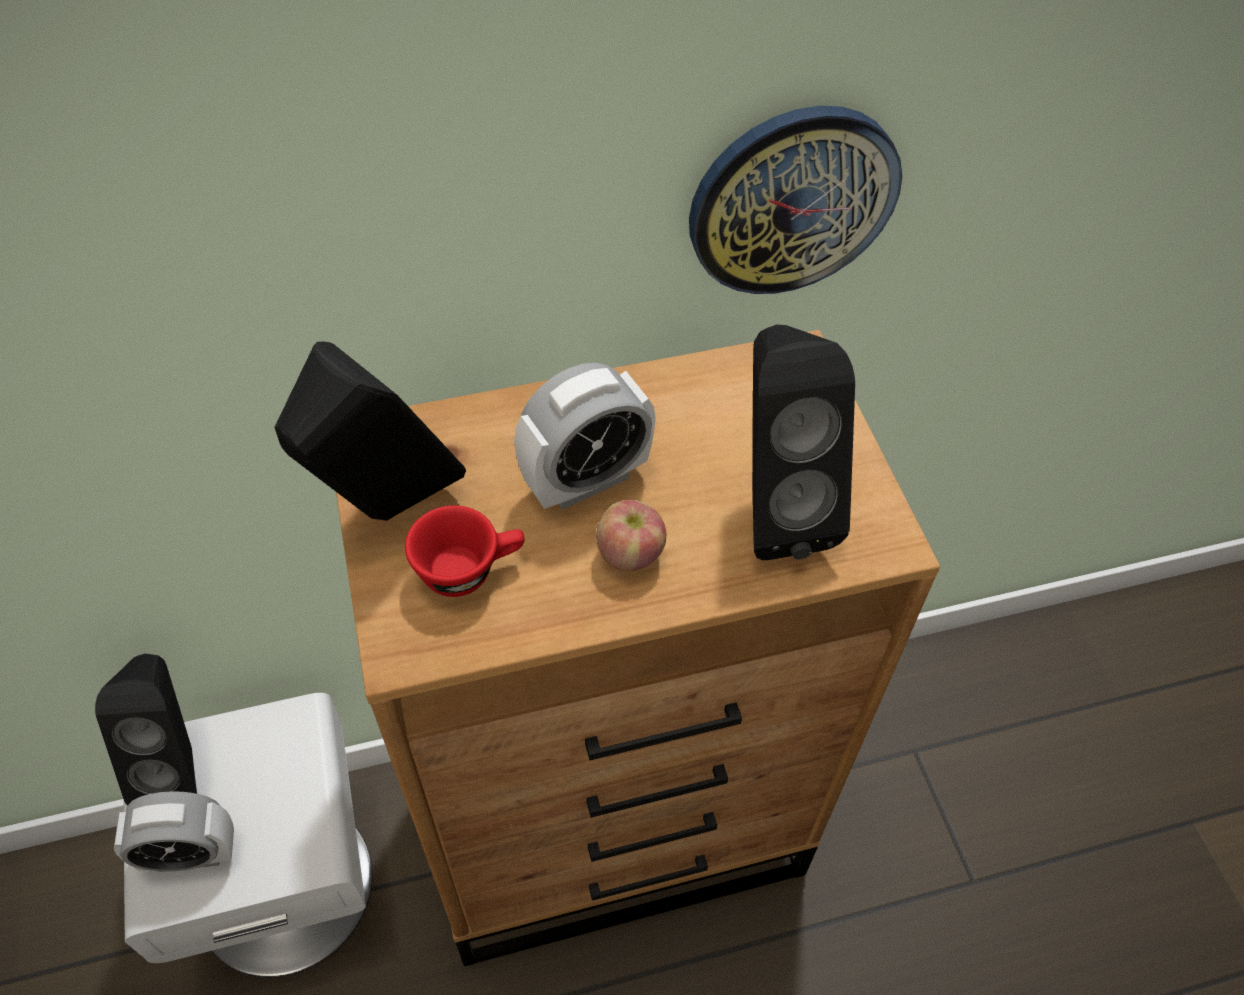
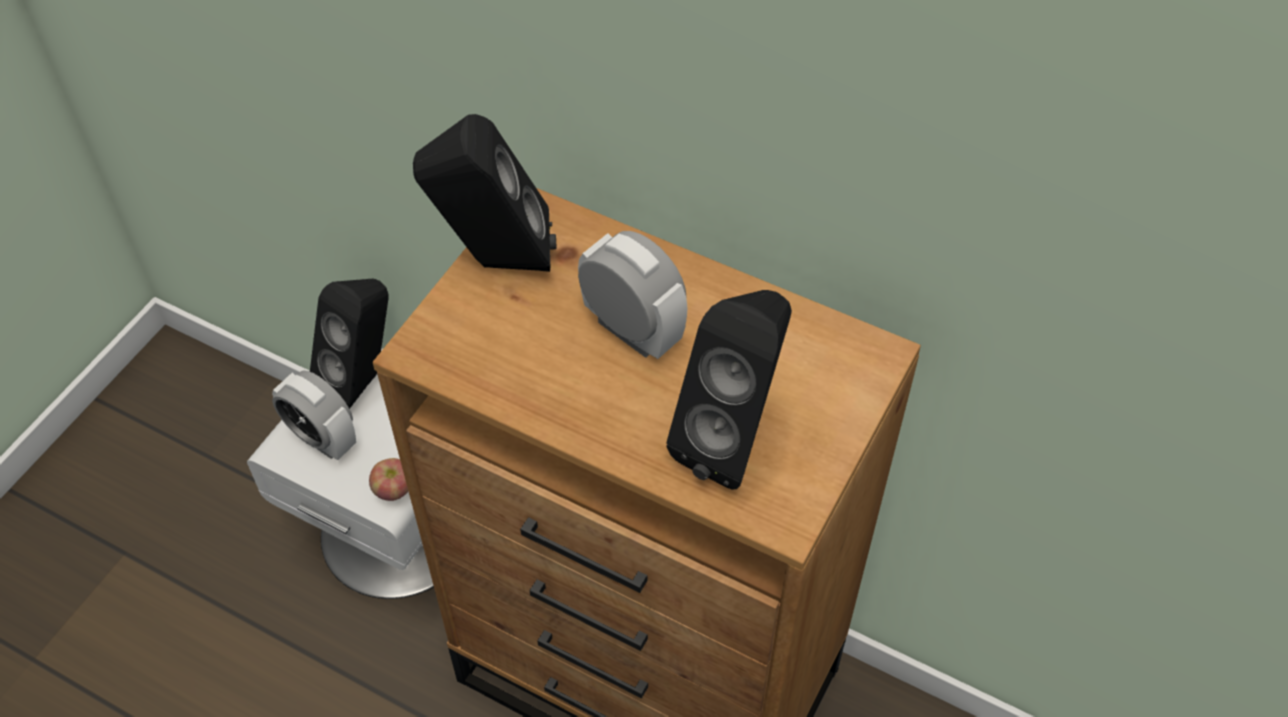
camera: 45 degrees right, 0 degrees up
red cup [405,505,525,597] -> none
alarm clock [514,363,656,510] -> alarm clock turned 150 degrees counterclockwise [578,231,688,359]
apple [596,500,666,571] -> apple moved to [369,458,408,501]
wall clock [689,106,902,294] -> none

